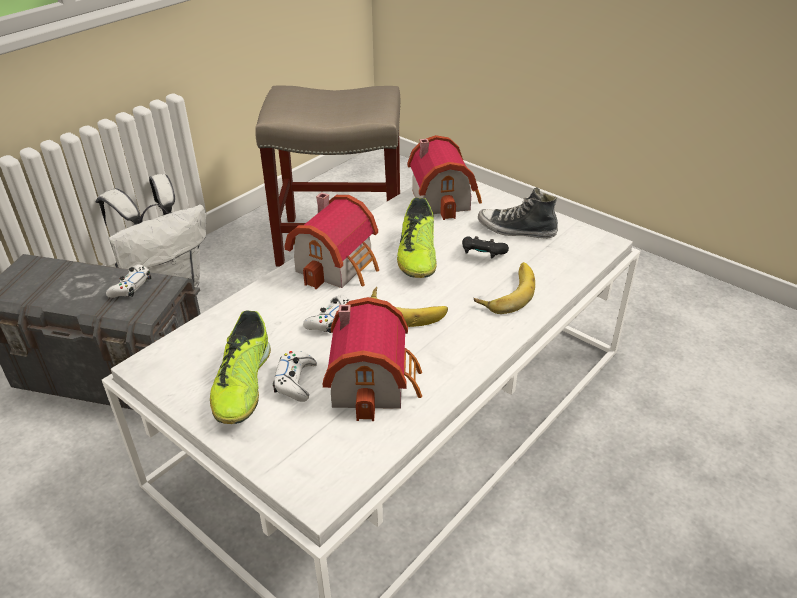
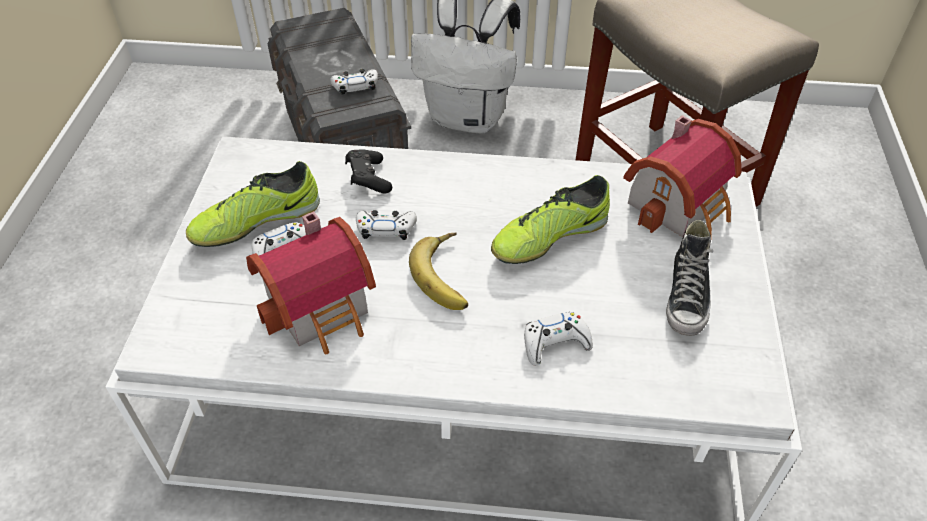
camera: 55 degrees right, 10 degrees up
toy house [284,192,379,289] -> none
black game controller [462,236,509,259] -> black game controller moved to [345,149,392,194]
banana [474,262,535,314] -> white game controller [524,312,593,366]
shoe [478,187,558,239] -> shoe turned 150 degrees counterclockwise [666,219,714,336]

